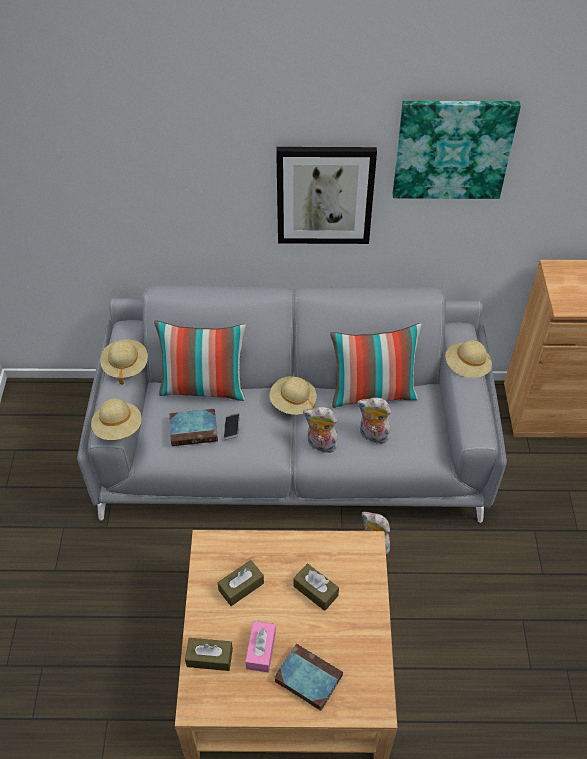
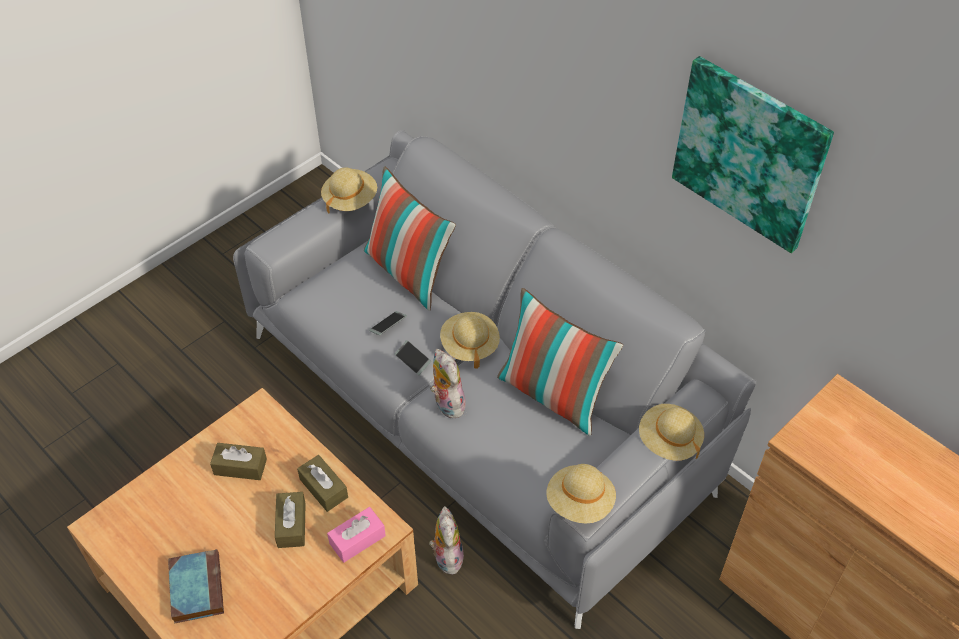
camera: 45 degrees right, 0 degrees up
beige hat [91,399,142,440] -> beige hat moved to [546,464,616,524]
book [169,409,218,446] -> none
brown tissue box [185,638,233,671] -> brown tissue box moved to [297,455,348,512]
pink tissue box [245,621,276,672] -> pink tissue box moved to [327,507,386,563]
picture [276,147,377,244] -> none
plush toy [357,397,391,444] -> none
none -> phone [395,340,431,375]

